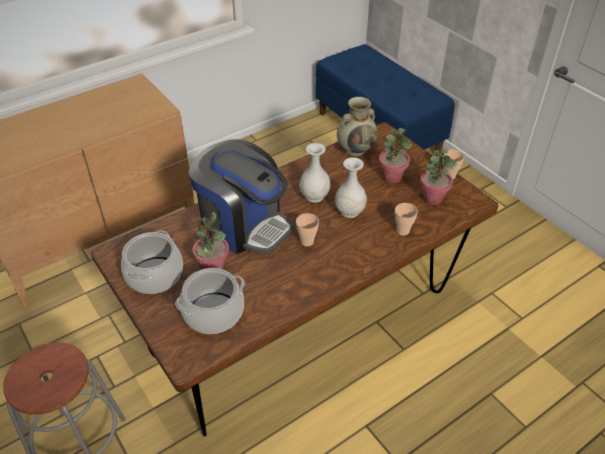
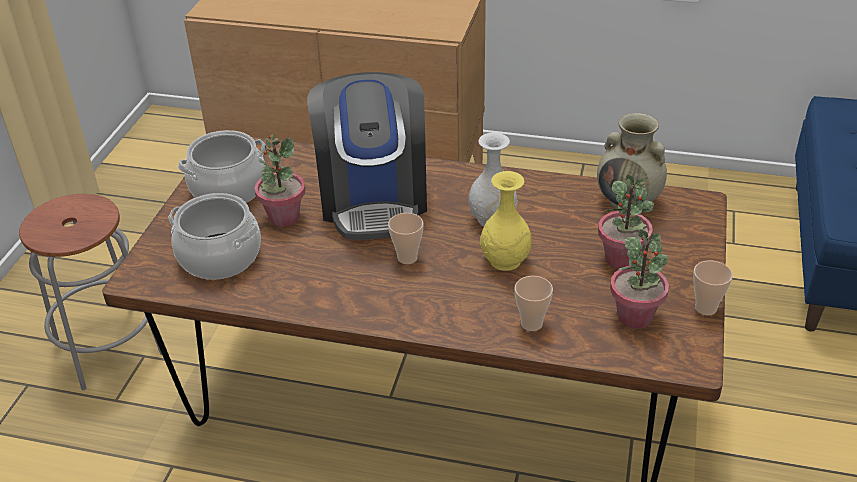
camera: 50 degrees right, 5 degrees down
white vase [335,157,367,218] -> yellow vase [480,171,532,271]

